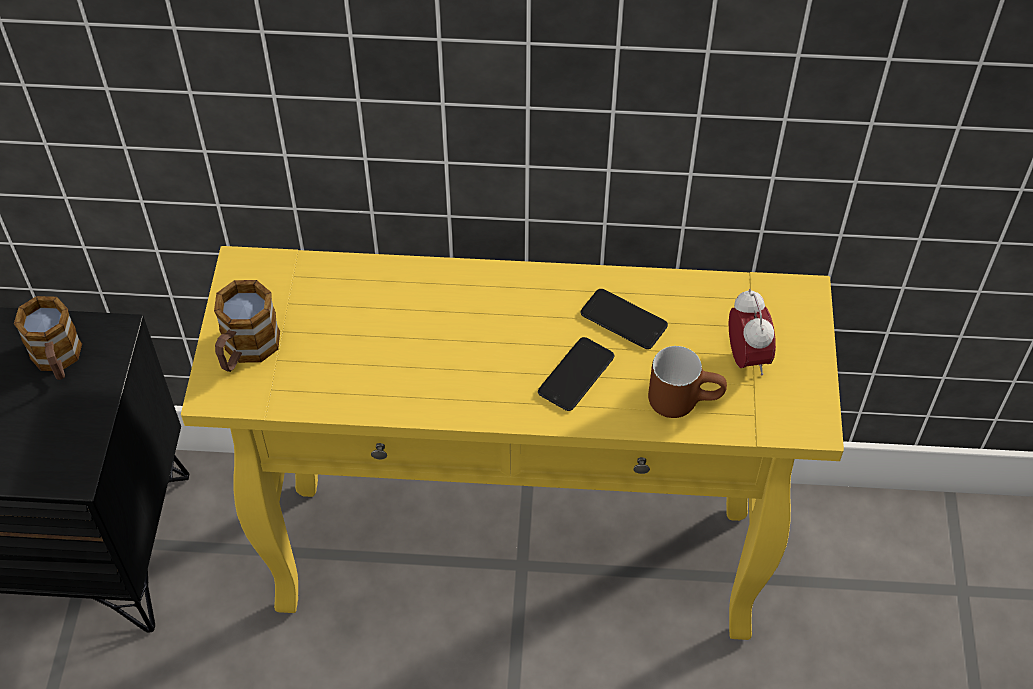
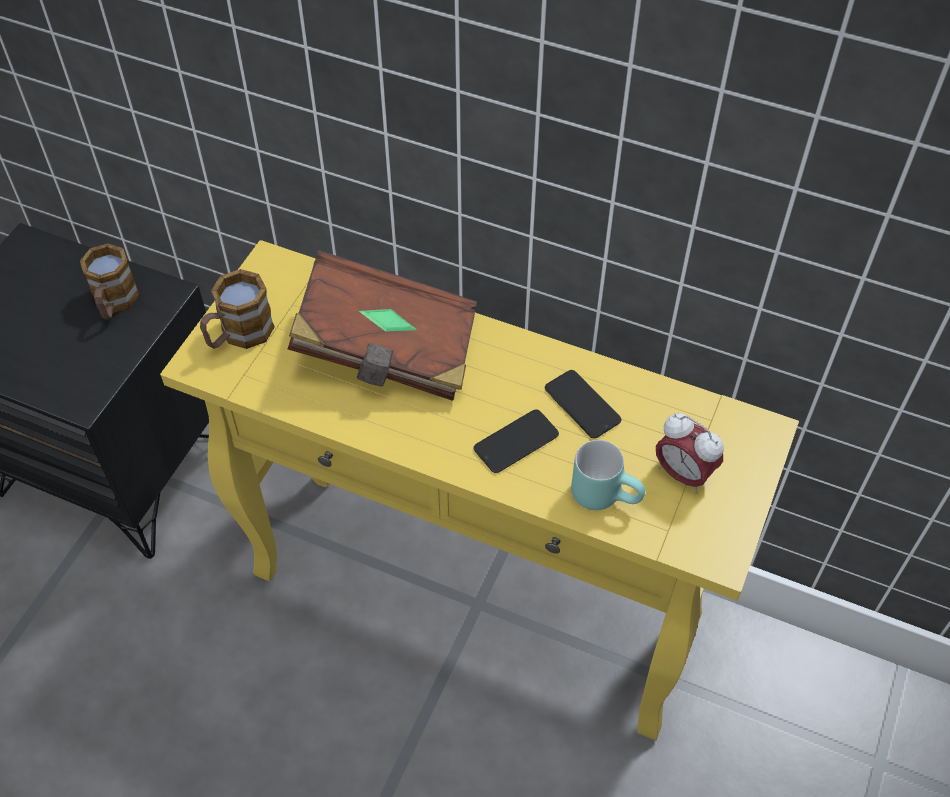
camera: 20 degrees right, 0 degrees up
brown mug [648,346,727,418] -> turquoise mug [571,440,645,510]
alarm clock [729,289,776,375] -> alarm clock turned 120 degrees clockwise [656,413,724,494]
none -> brown book [288,250,477,401]

